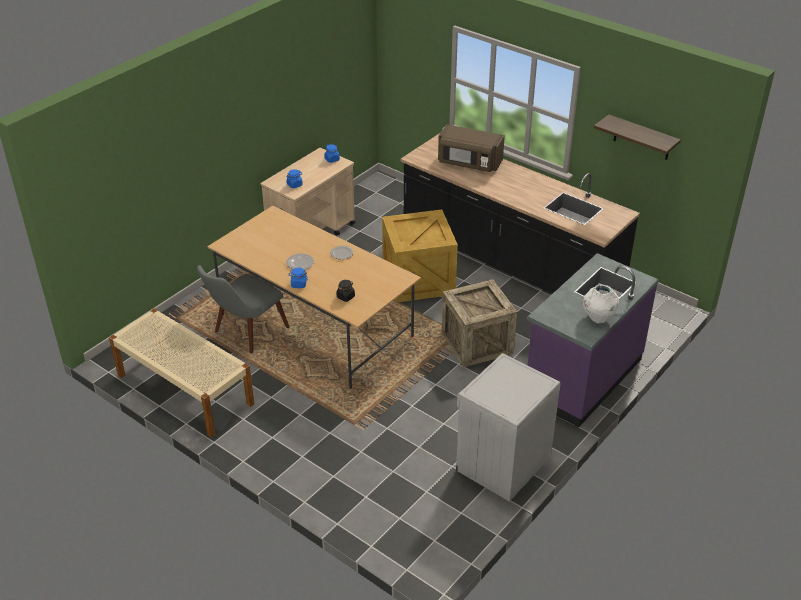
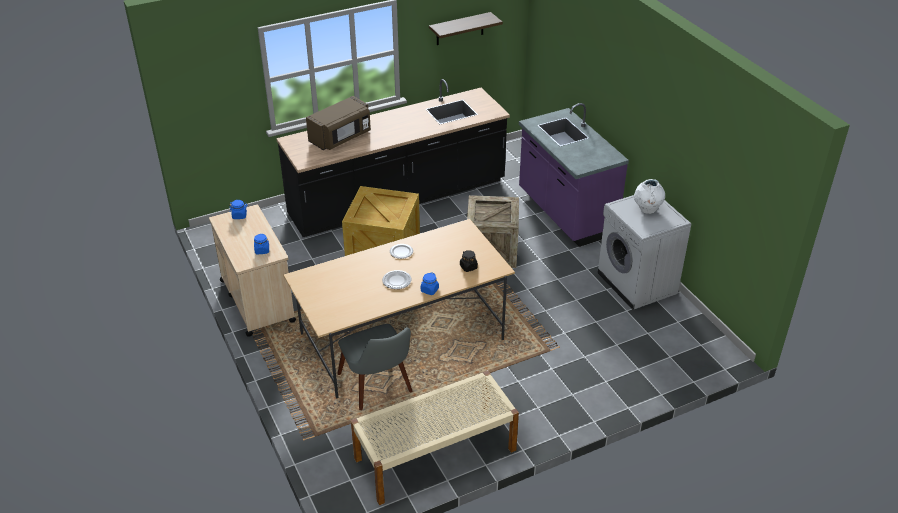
camera: 65 degrees left, 0 degrees up
white vase [583,284,619,323] -> white vase moved to [634,179,665,214]

